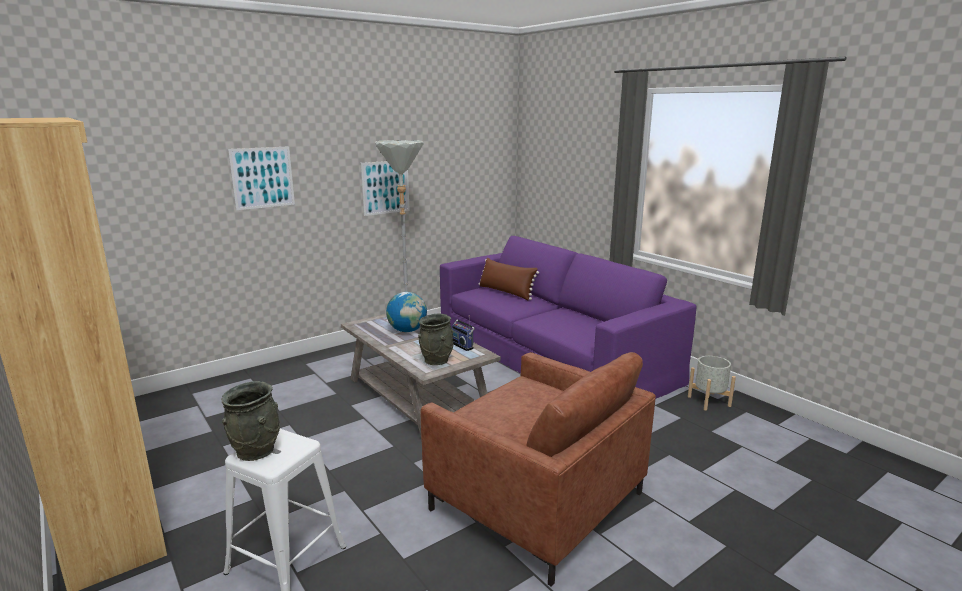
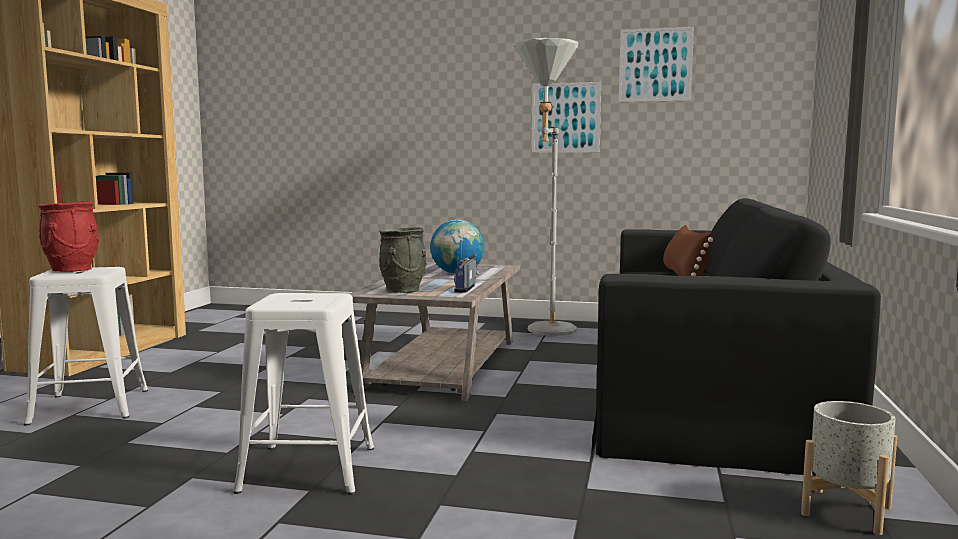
camera: 50 degrees right, 10 degrees down
grey vase [221,381,280,461] -> red vase [38,201,99,272]
picture [228,146,295,210] -> picture moved to [619,27,694,102]
brown armchair [420,352,656,587] -> white stool [233,293,374,495]
purple sofa [440,236,697,399] -> black sofa [592,198,881,476]

